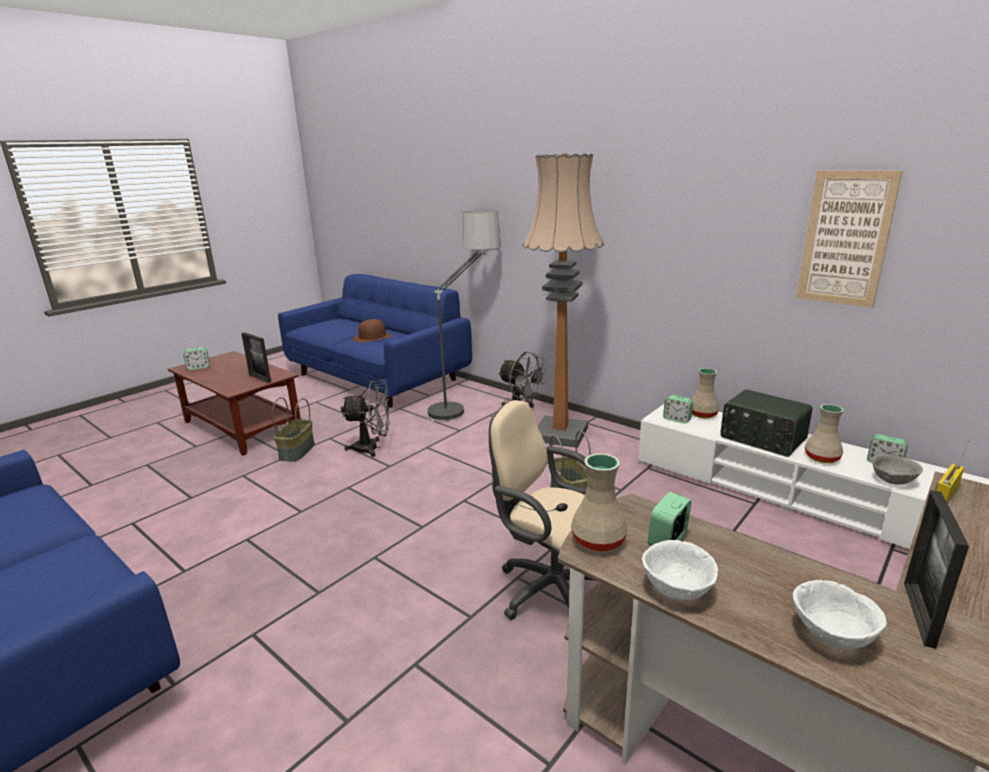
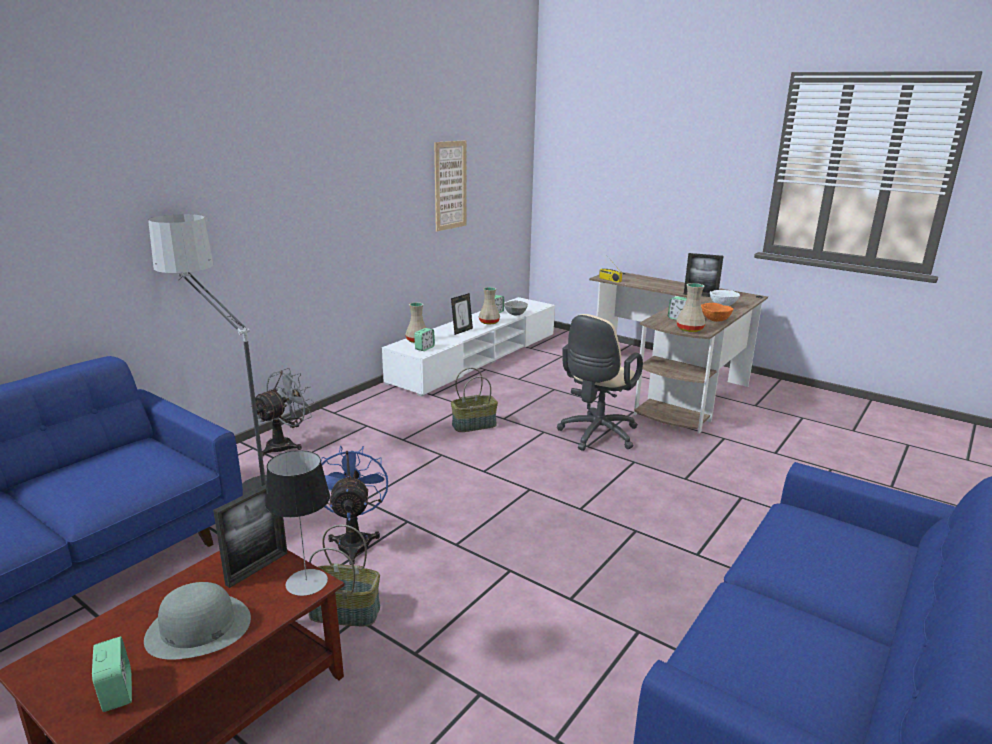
camera: 95 degrees left, 0 degrees up
grey fan [341,381,390,457] -> blue fan [321,446,388,565]
brown hat [353,319,392,342] -> none
floor lamp [523,153,604,448] -> none
white bowl [642,540,718,601] -> orange bowl [701,303,733,322]
radio [720,389,812,457] -> picture frame [451,293,473,335]
none -> grey hat [144,582,251,659]
none -> table lamp [265,450,330,596]

